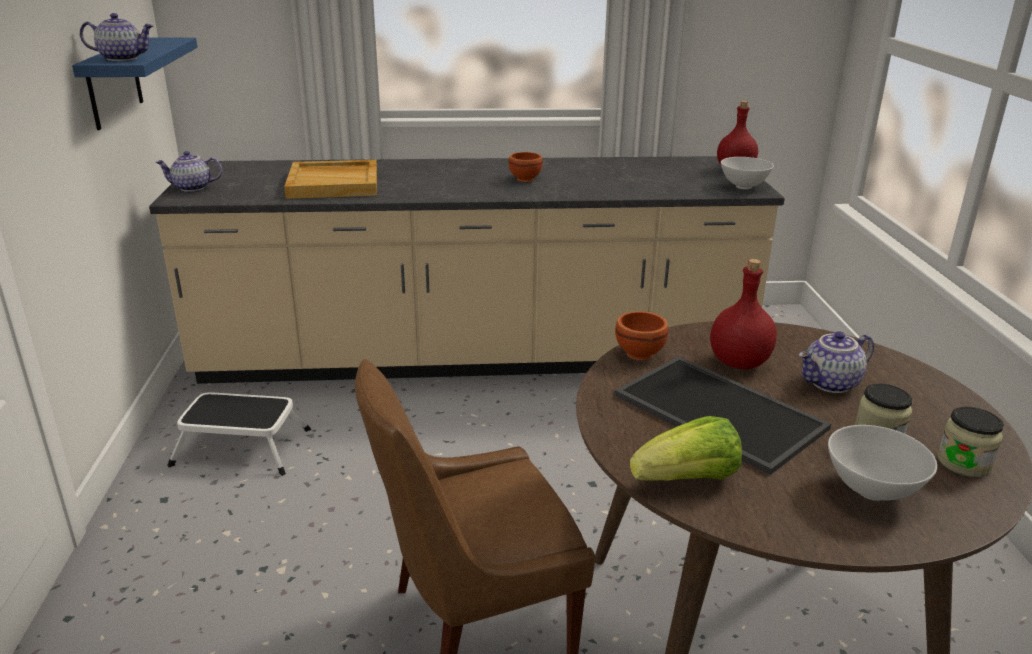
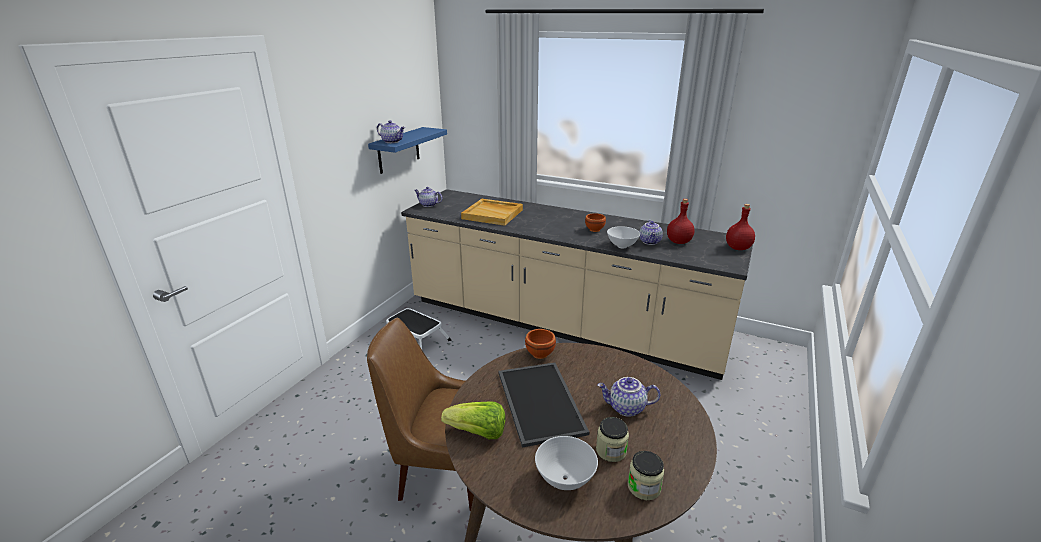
camera: 30 degrees right, 0 degrees up
red bottle [710,259,777,370] -> red bottle moved to [667,199,695,244]
white bowl [721,157,774,189] -> white bowl moved to [607,226,640,248]
none -> teapot [639,220,663,245]

